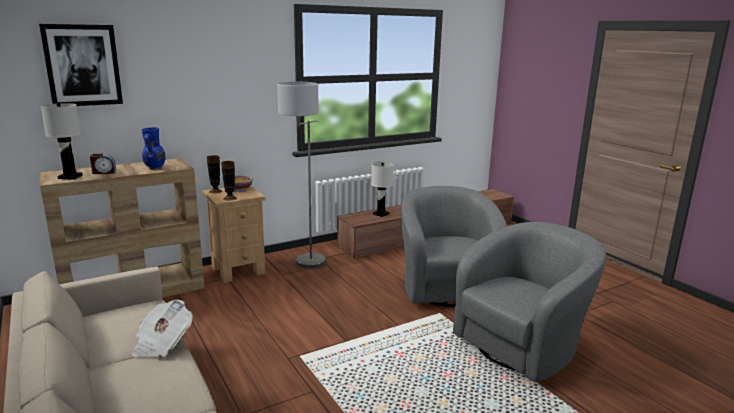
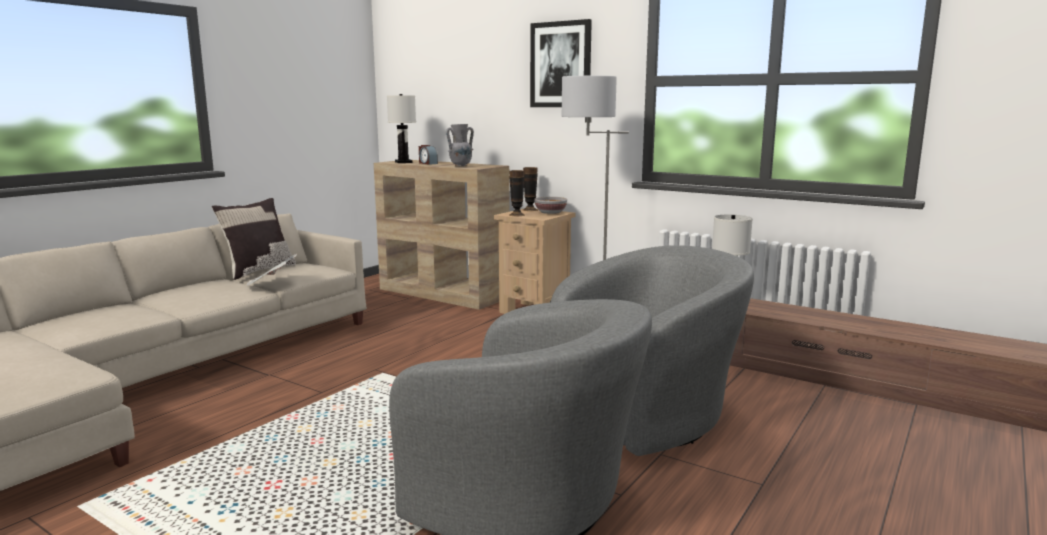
camera: 65 degrees right, 5 degrees down
picture [39,24,123,106] -> picture moved to [530,19,592,107]
blue vase [142,127,166,169] -> grey vase [446,124,474,167]
none -> pillow [212,198,296,280]

